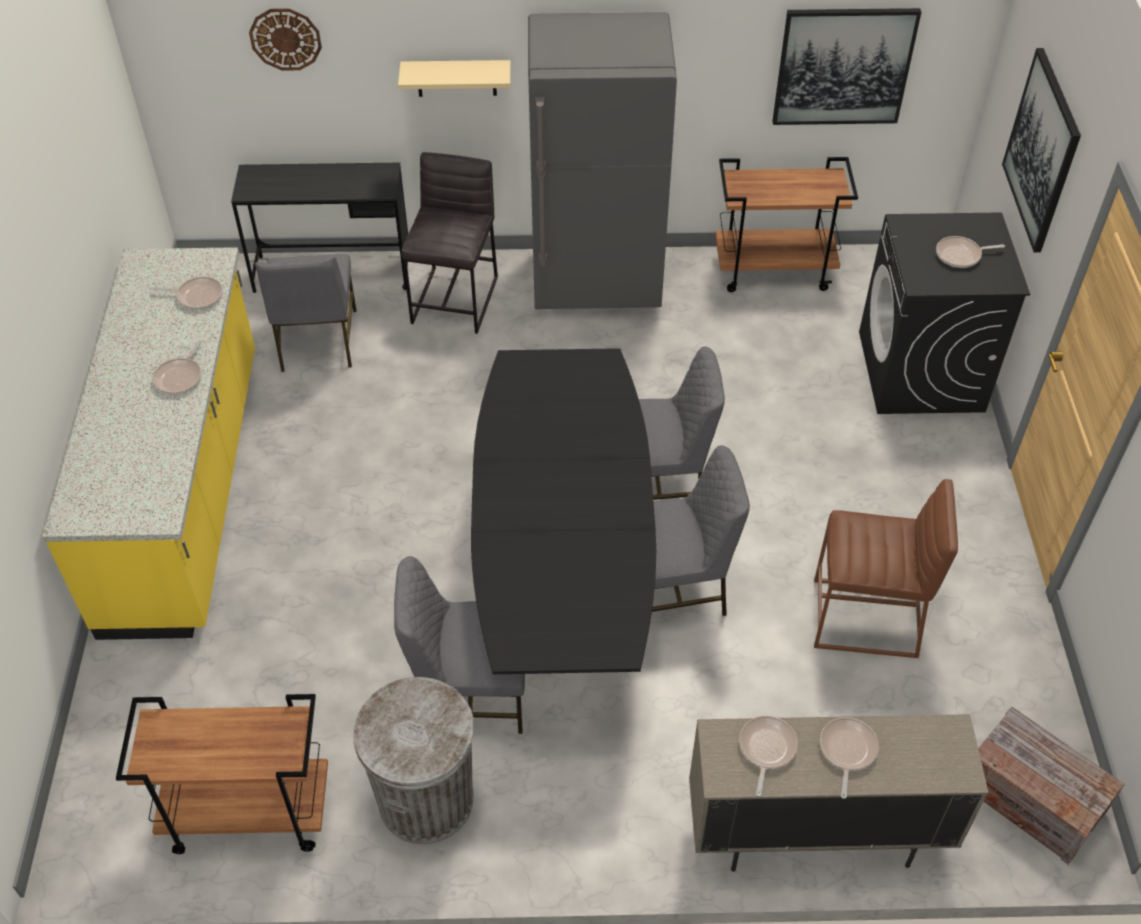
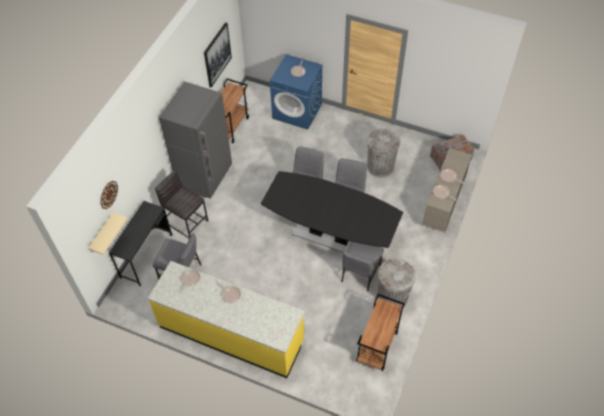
camera: 65 degrees left, 5 degrees up
beige shelf [398,60,511,97] -> beige shelf moved to [88,213,127,255]
brown stool [814,479,958,658] -> grey trash can [367,128,400,177]
black washing machine [859,212,1030,414] -> blue washing machine [270,54,323,130]
picture [1002,48,1081,253] -> none

